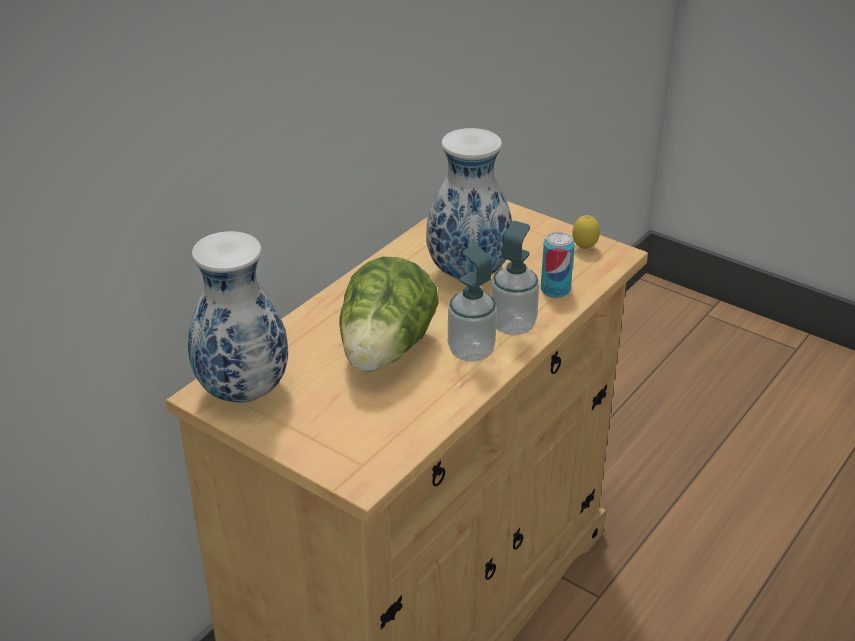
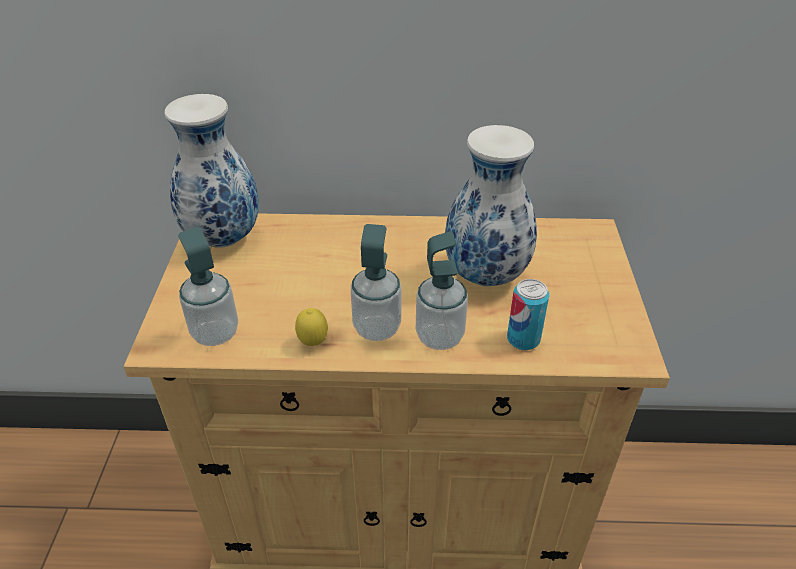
camera: 55 degrees right, 5 degrees up
lettuce [340,257,439,371] -> none
lemon [572,215,600,249] -> lemon moved to [295,308,328,346]
none -> soap dispenser [178,227,238,346]

